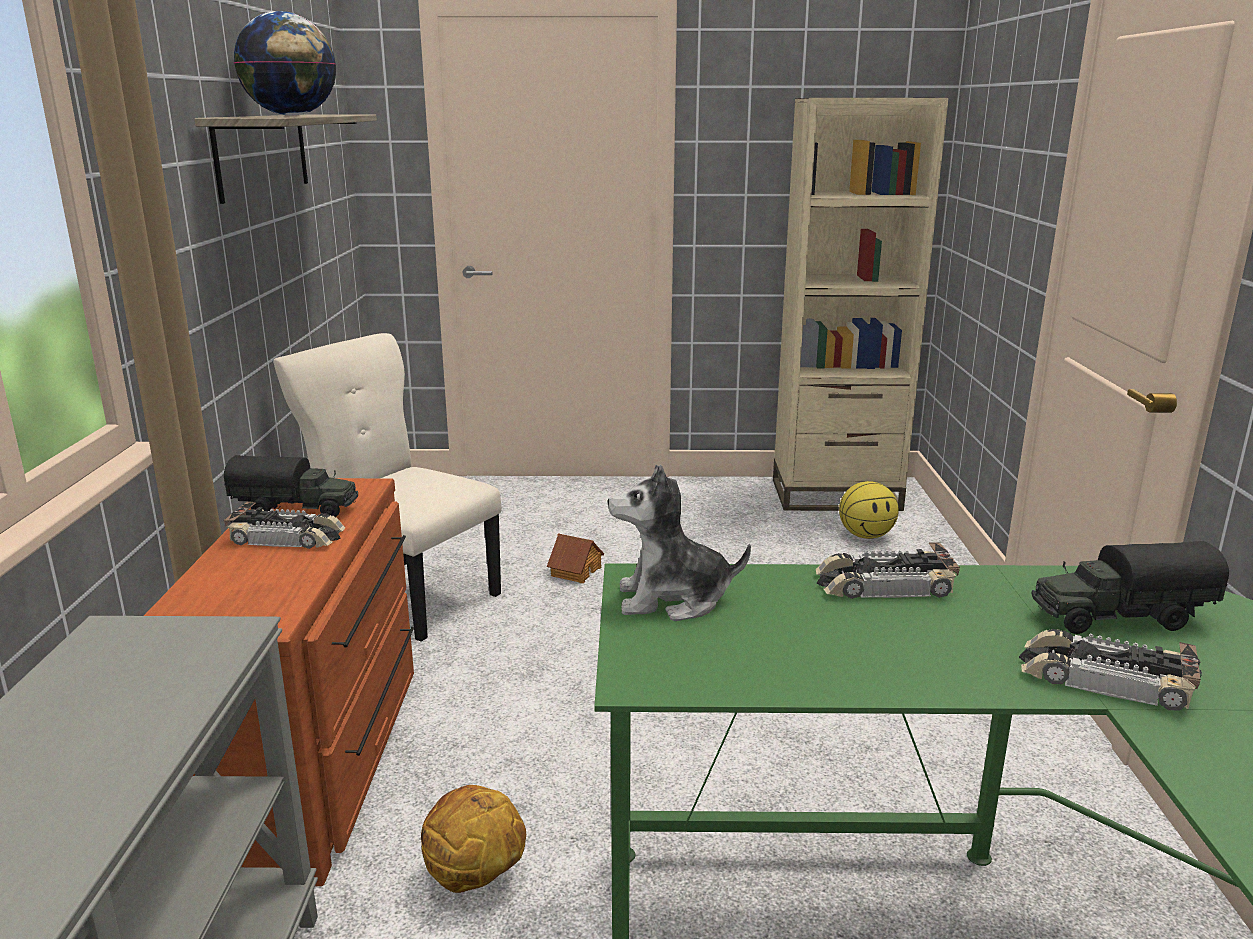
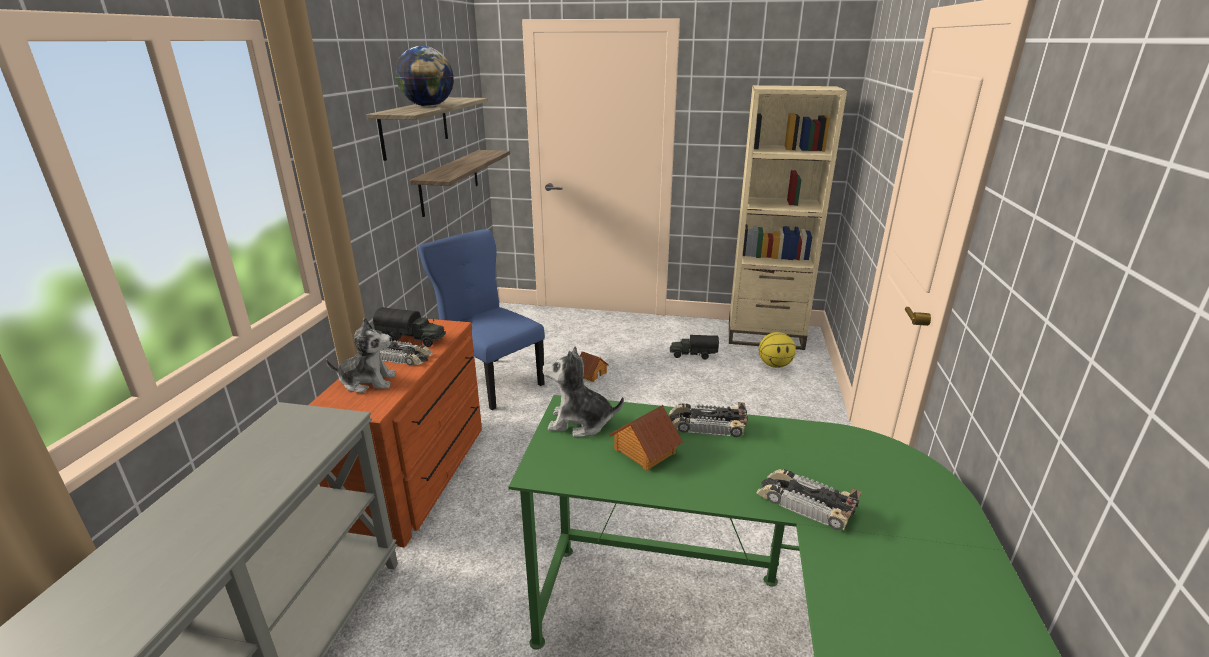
camera: 10 degrees right, 5 degrees up
beige chair [273,333,501,642] -> blue chair [418,229,545,410]
basketball [421,785,526,893] -> none
toy truck [1031,541,1229,634] -> toy truck moved to [670,335,719,359]
none -> plush toy [326,317,396,393]
none -> shelf [410,150,510,217]
none -> toy house [609,405,683,471]

